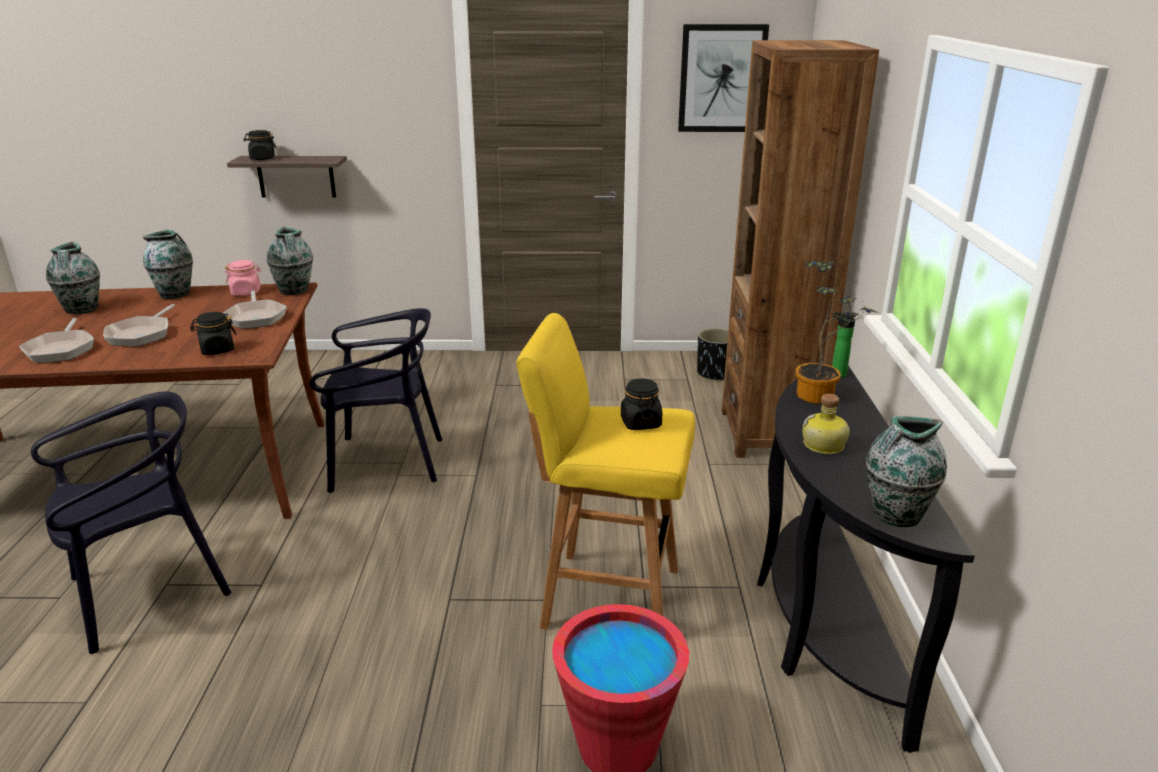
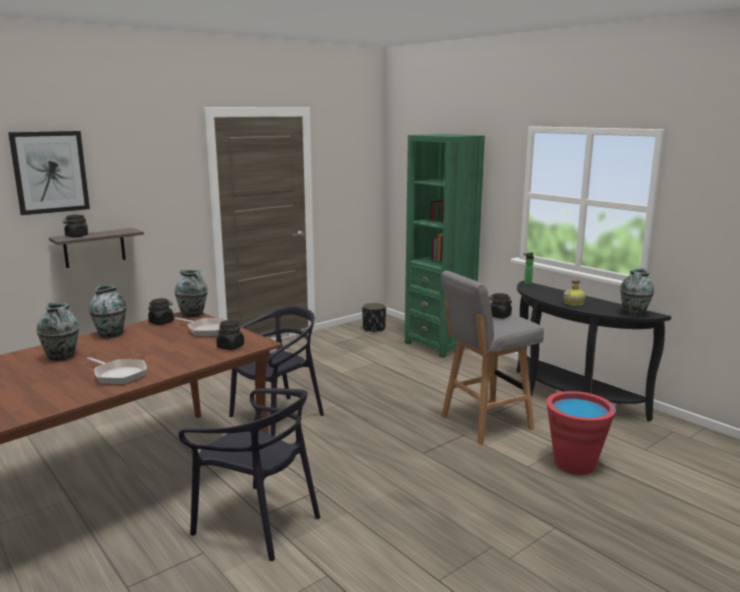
camera: 40 degrees left, 10 degrees down
black chair [31,392,231,654] -> black chair turned 105 degrees clockwise [178,388,320,561]
frying pan [103,304,175,347] -> none
pink jar [225,260,261,296] -> black jar [148,298,174,325]
yellow stool [516,313,695,630] -> grey stool [441,271,544,445]
picture [678,24,769,132] -> picture moved to [8,131,90,215]
brown bookcase [722,40,879,458] -> green bookcase [405,134,485,358]
potted plant [795,261,878,404] -> none

